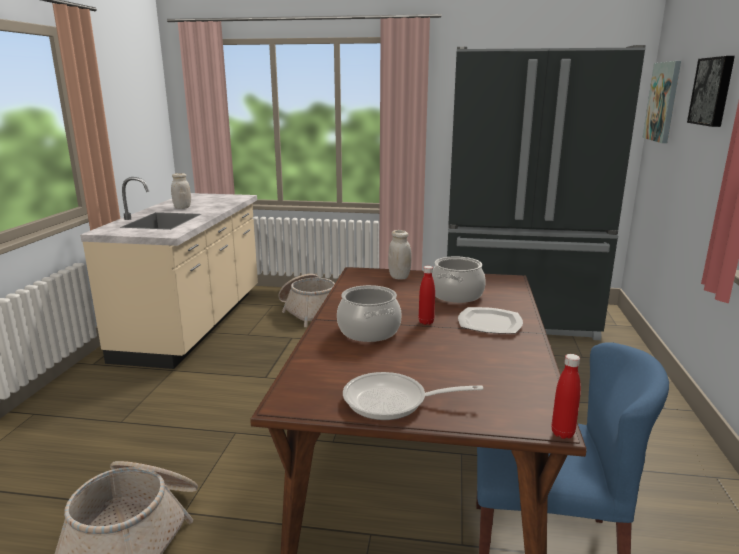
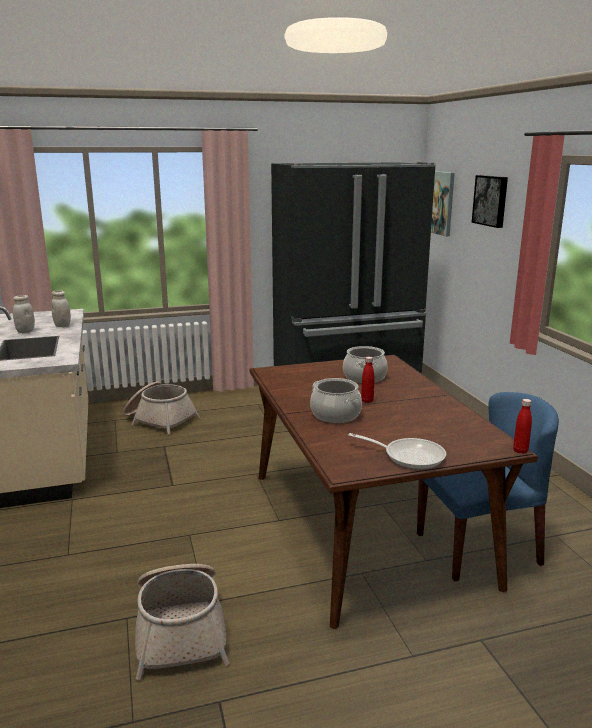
camera: 25 degrees left, 0 degrees up
frying pan [343,372,483,420] -> frying pan turned 135 degrees counterclockwise [348,433,446,469]
white jar [388,230,412,280] -> white jar moved to [51,290,71,327]
plate [458,307,523,334] -> none

